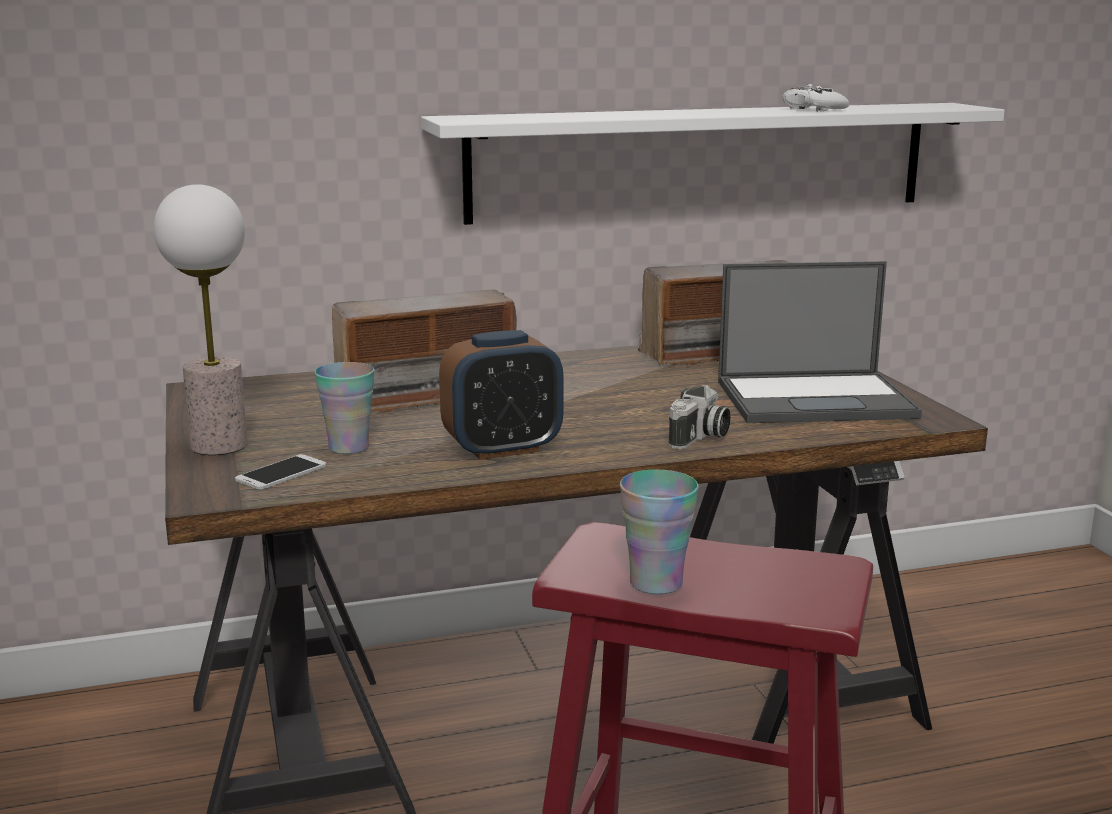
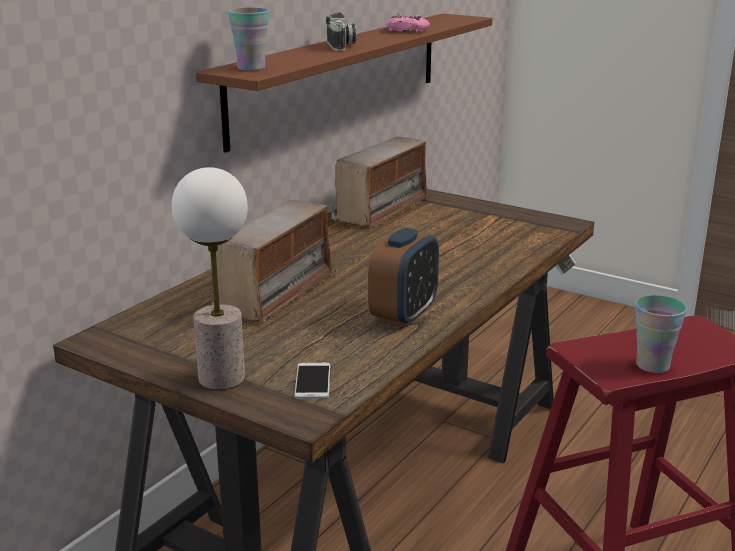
camera: 40 degrees left, 5 degrees up
cup [315,362,374,454] -> cup moved to [228,8,269,70]
white shelf [421,103,1005,225] -> brown shelf [196,14,492,153]
camera [668,385,731,449] -> camera moved to [326,12,357,51]
laptop [718,261,922,423] -> none
white game controller [782,84,849,112] -> pink game controller [386,13,430,33]

